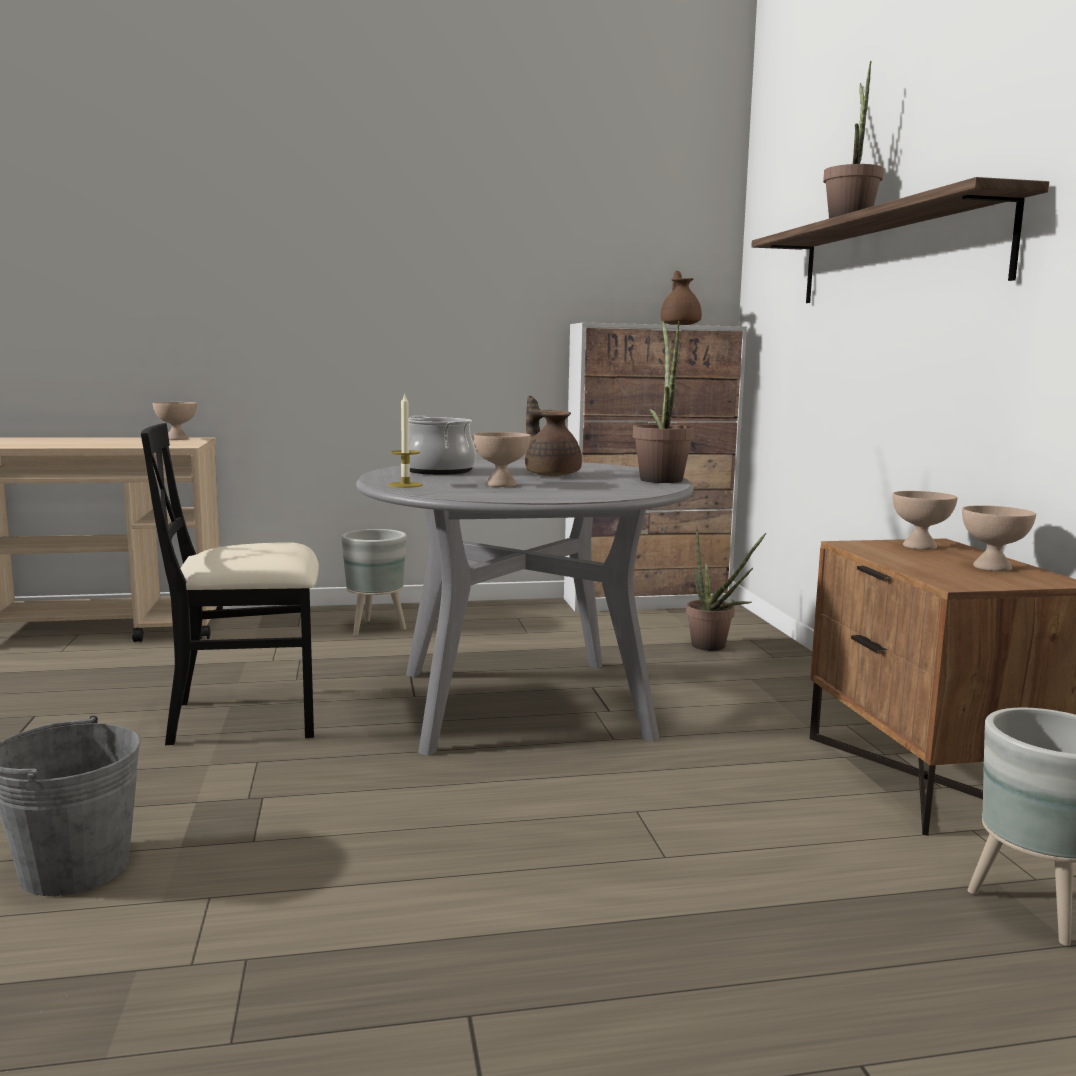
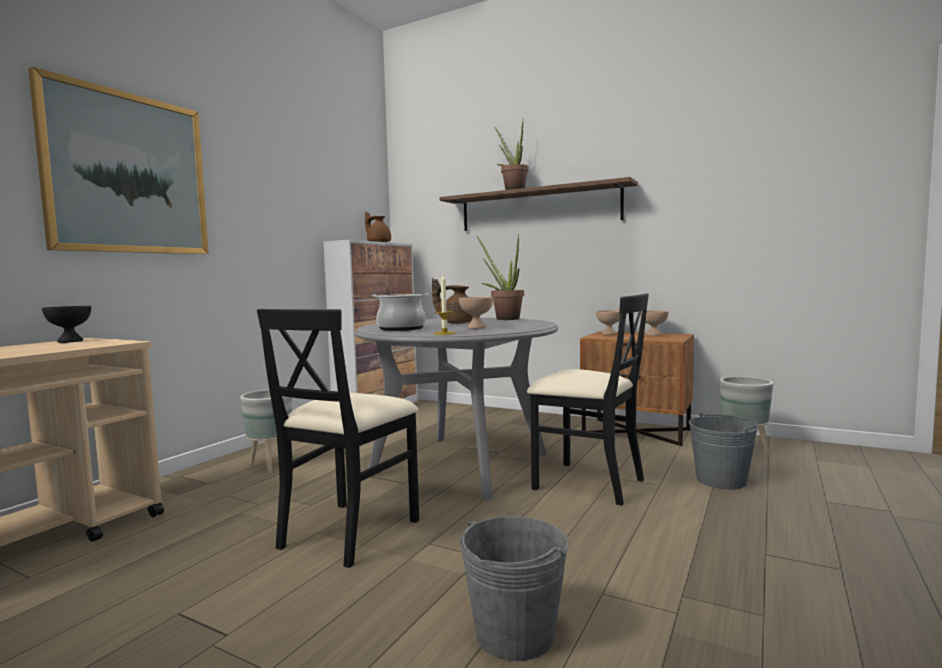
camera: 50 degrees left, 5 degrees down
beige bowl [153,402,197,440] -> black bowl [42,306,91,343]
potted plant [686,526,766,651] -> none
none -> picture [28,67,209,254]
none -> black chair [527,293,649,506]
none -> grey bucket [689,413,758,489]

